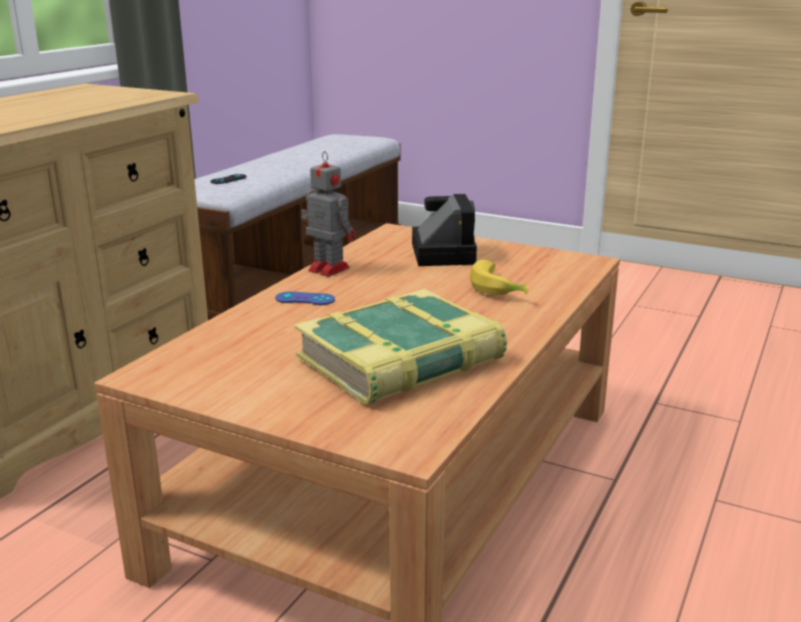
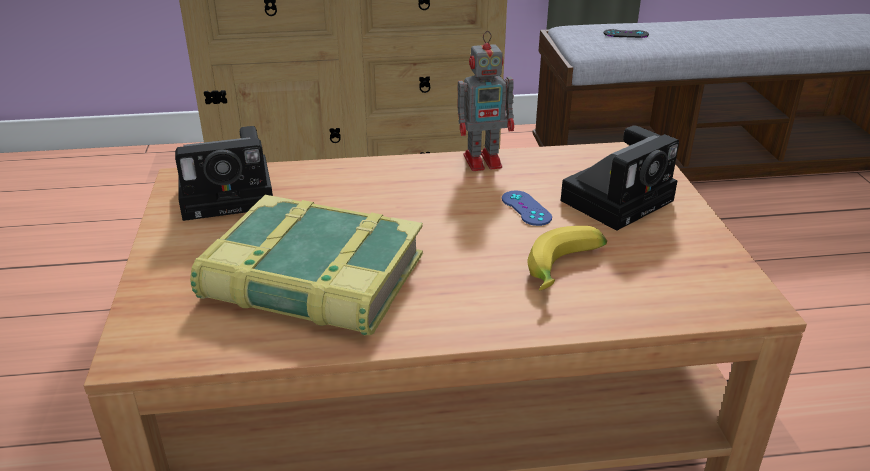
camera: 55 degrees right, 10 degrees up
blue game controller [275,292,335,305] -> blue game controller moved to [502,191,552,226]
toy robot [301,151,355,277] -> toy robot turned 75 degrees clockwise [457,31,514,171]
none -> camera [175,126,273,221]

